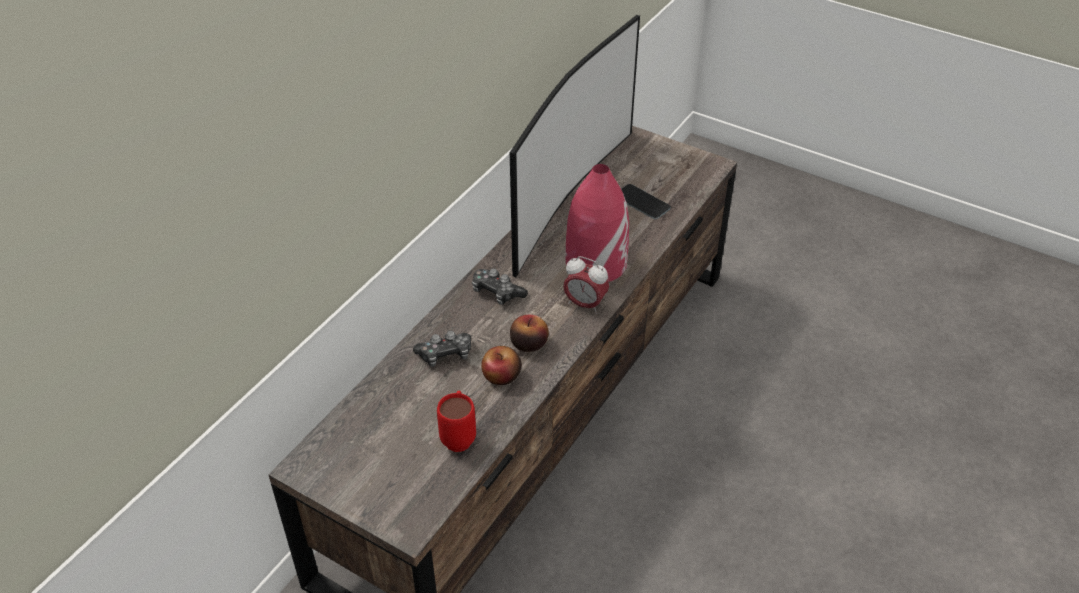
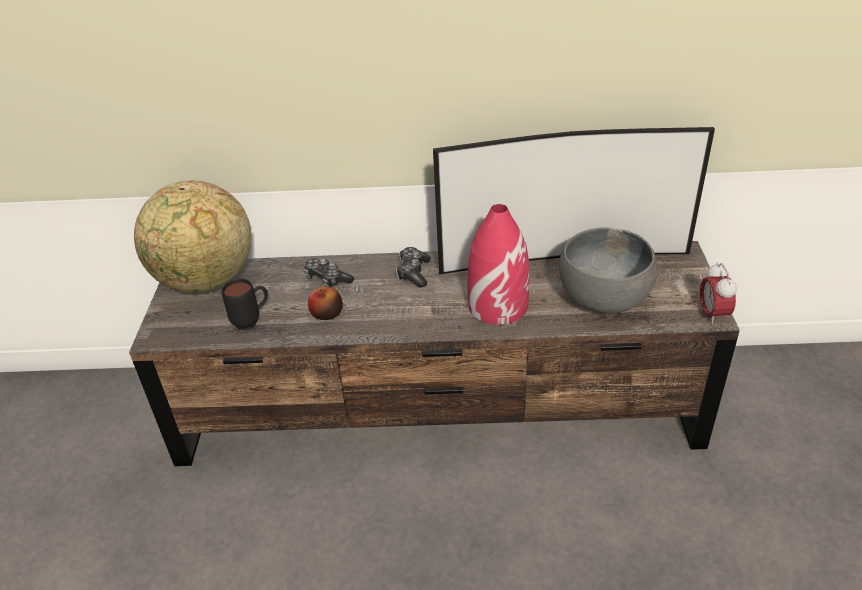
camera: 60 degrees right, 5 degrees down
red mug [437,391,476,452] -> black mug [222,279,268,330]
apple [510,315,549,352] -> none
alarm clock [563,256,609,314] -> alarm clock moved to [700,263,737,325]
phone [621,184,671,219] -> grey bowl [559,227,657,314]
none -> globe [134,180,252,293]

